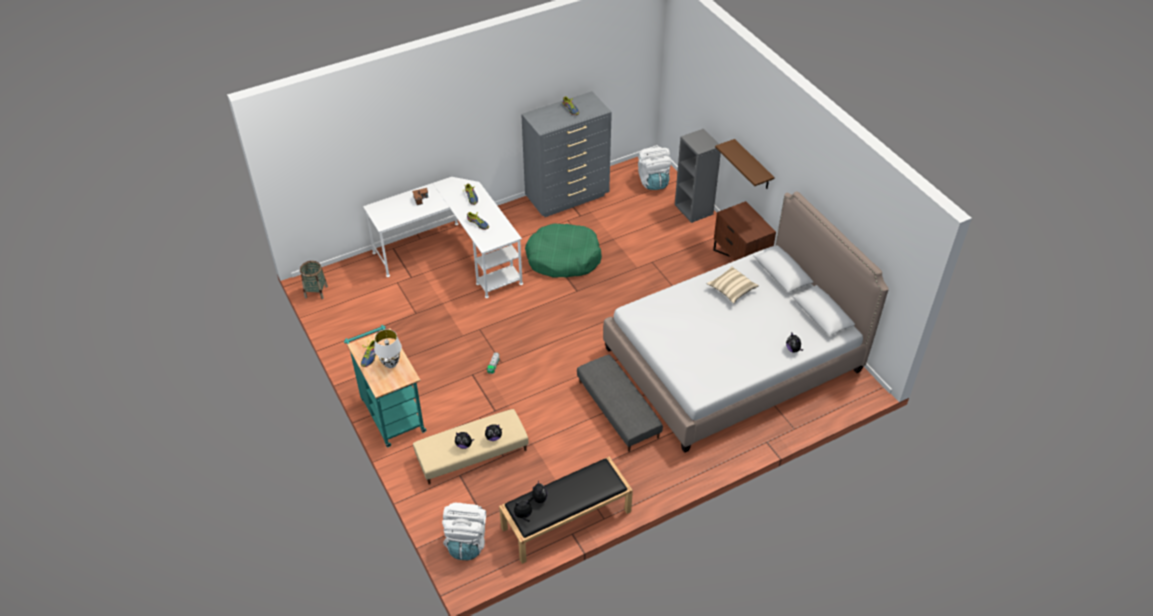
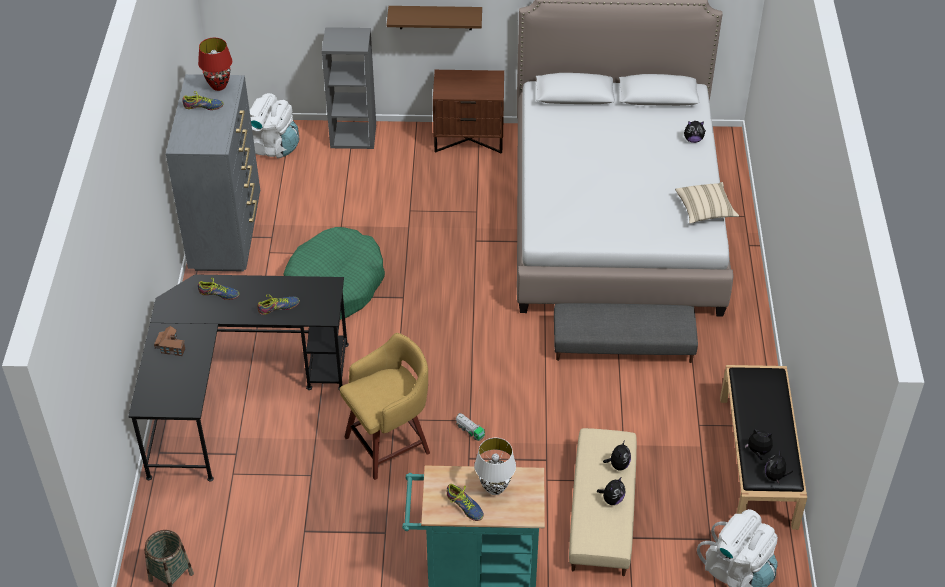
camera: 60 degrees left, 0 degrees up
white desk [363,177,523,298] -> black desk [128,274,349,482]
beige pillow [707,267,759,304] -> beige pillow moved to [675,182,739,224]
none -> red table lamp [198,38,232,91]
none -> yellow stool [340,333,430,480]

